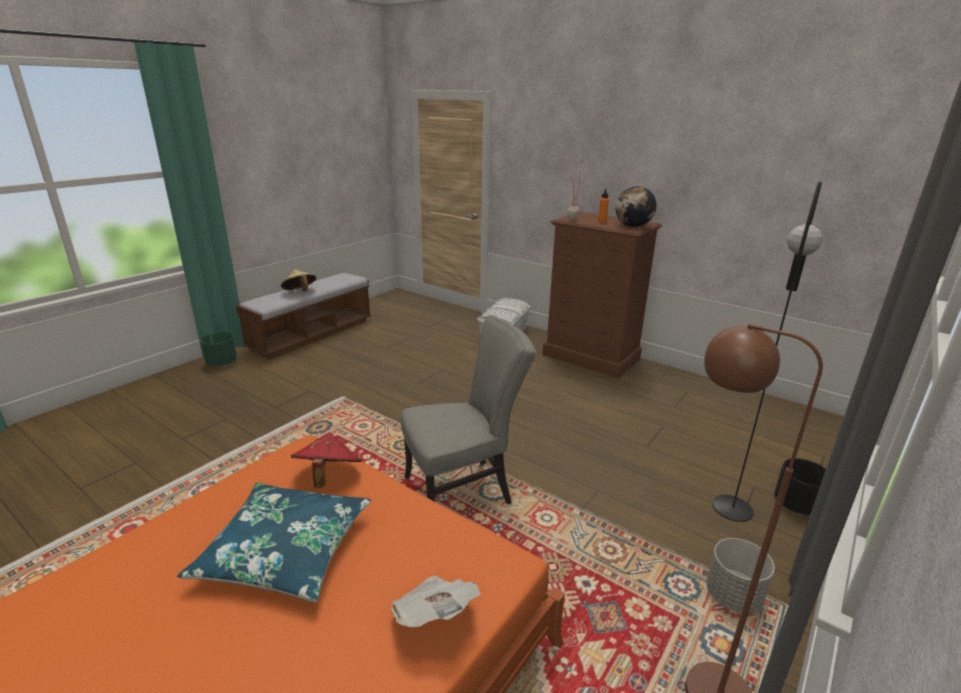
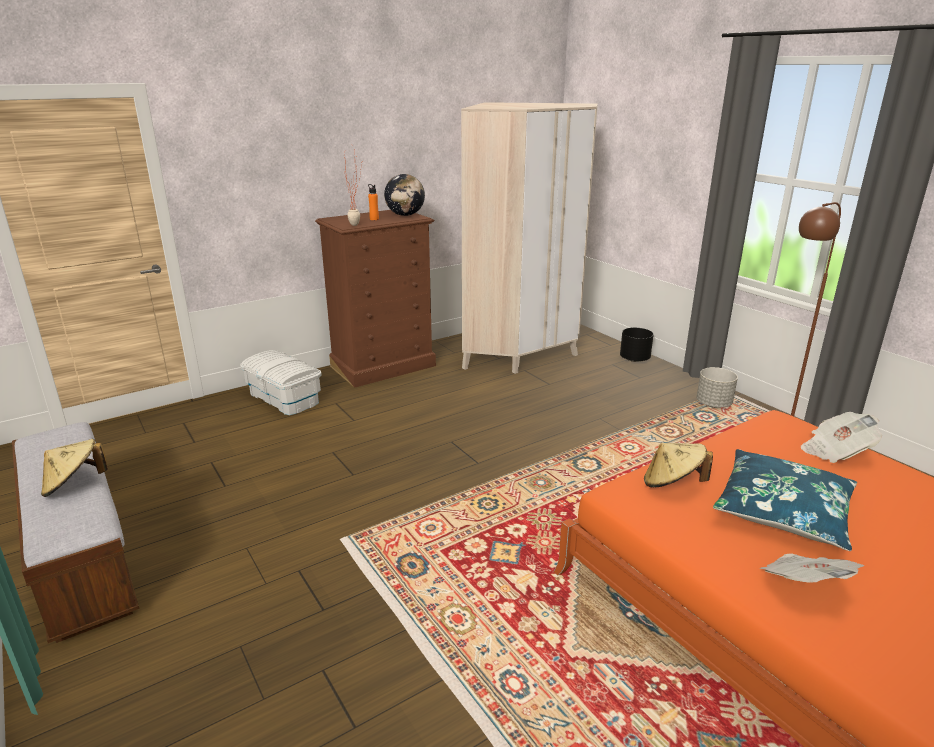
camera: 70 degrees left, 0 degrees up
green planter [200,332,237,366] -> none
red hat [291,432,362,488] -> beige hat [644,443,713,487]
grey chair [401,315,537,504] -> none
black floor lamp [713,182,823,522] -> none
none -> beige wardrobe [461,102,598,374]
none -> newspaper [760,553,864,583]

